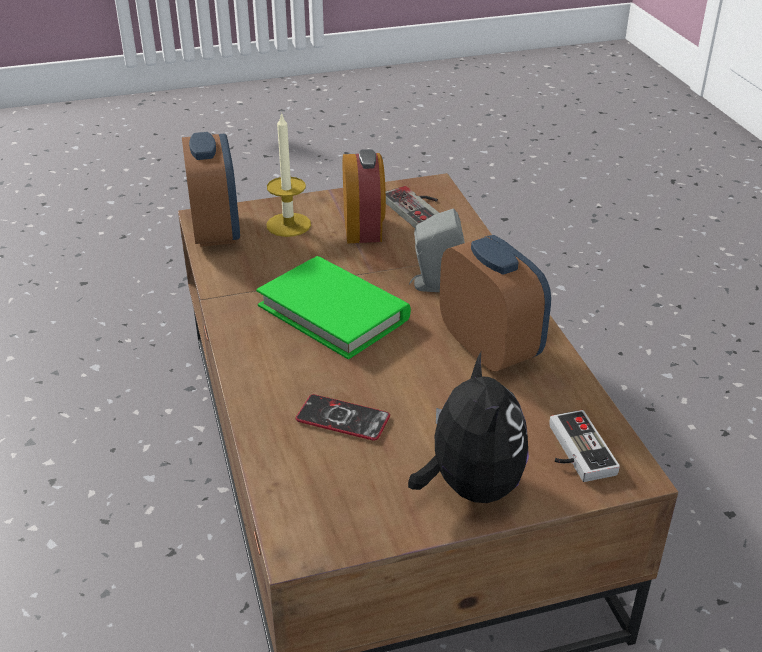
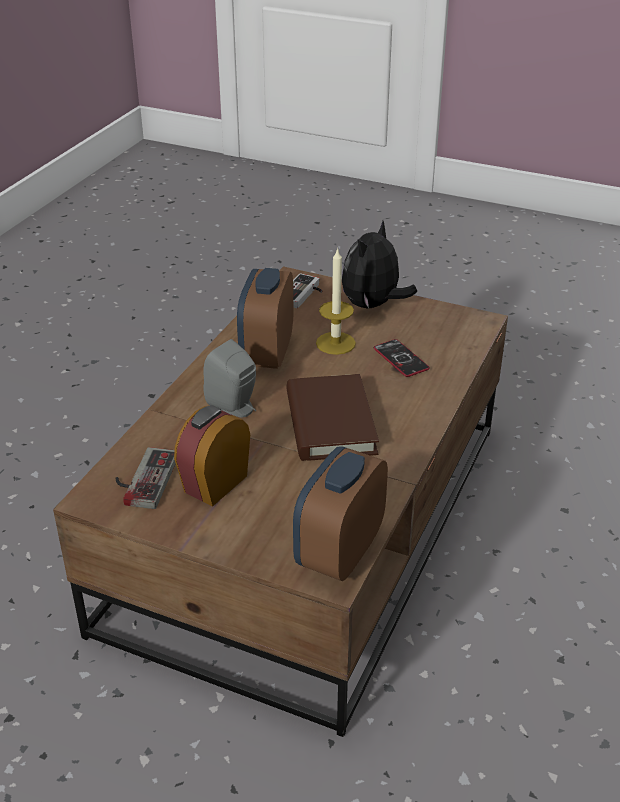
camera: 140 degrees left, 0 degrees up
green book [256,256,411,360] -> brown book [286,374,379,461]
candle [266,112,311,237] -> candle moved to [316,247,356,355]

